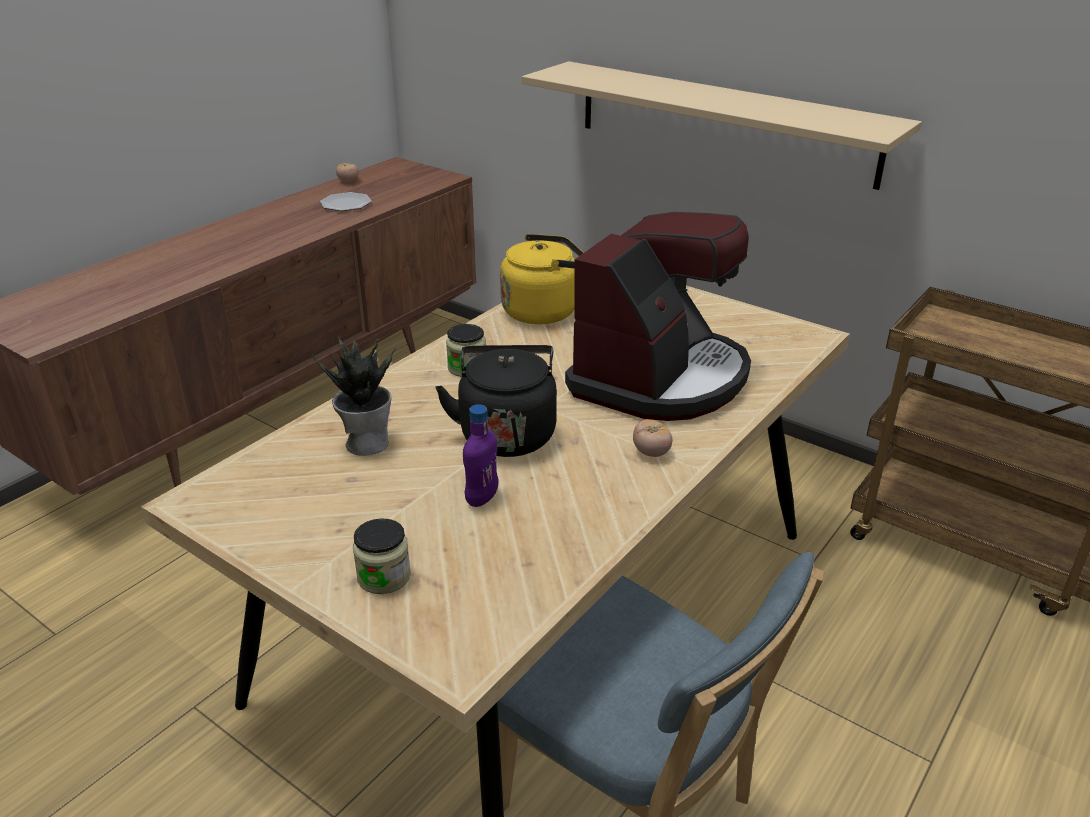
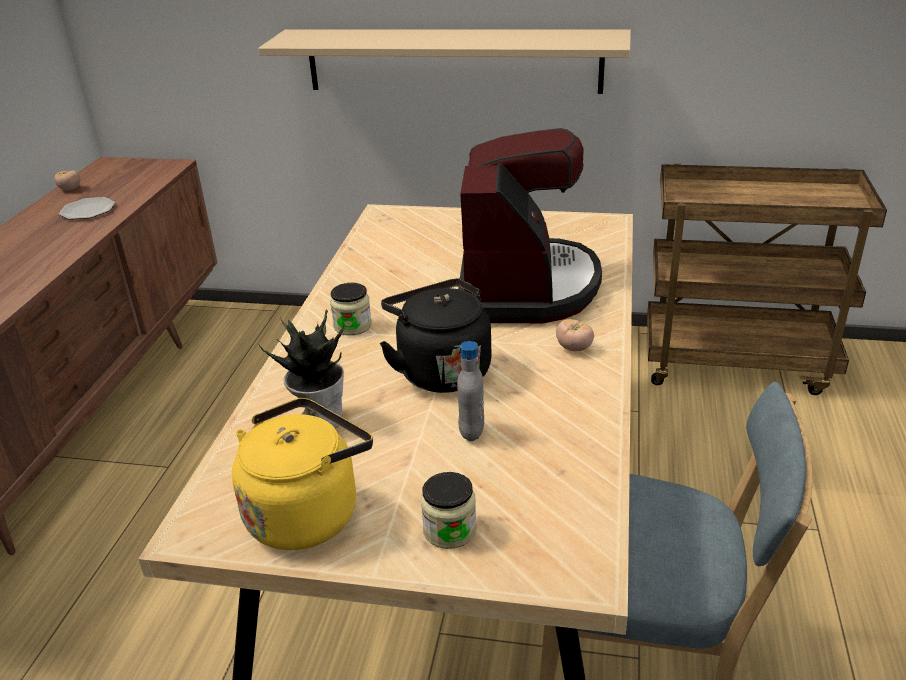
camera: 25 degrees left, 0 degrees up
purple bottle [463,404,499,507] -> grey bottle [457,341,484,441]
yellow kettle [500,234,584,324] -> yellow kettle moved to [232,398,373,550]

